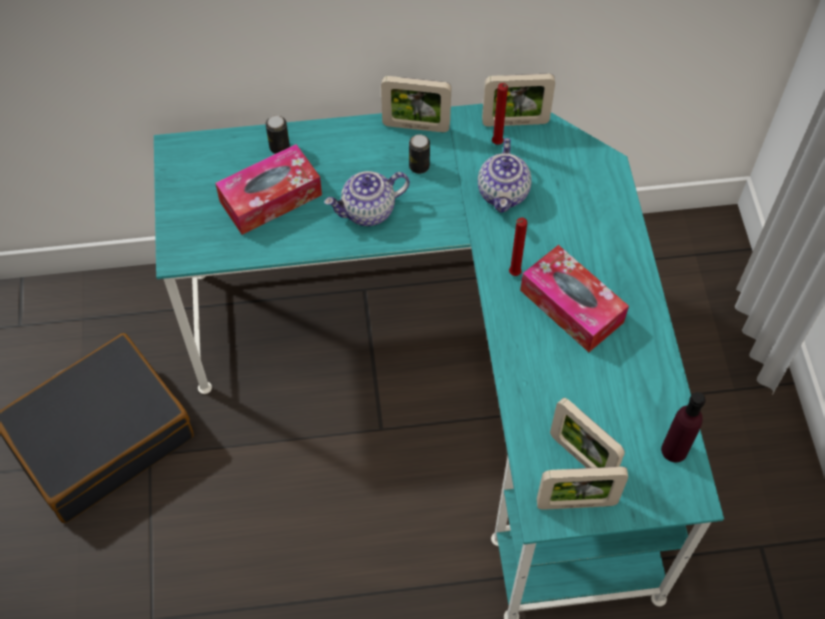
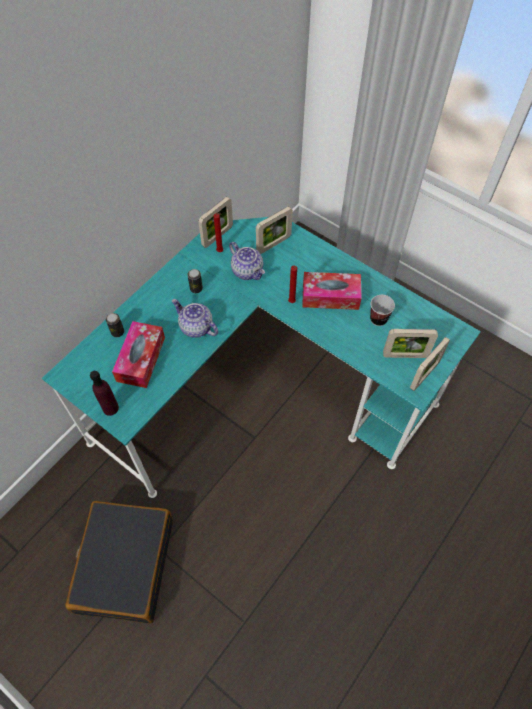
camera: 45 degrees left, 0 degrees up
teapot [324,171,410,226] -> teapot turned 105 degrees clockwise [172,299,218,338]
picture frame [381,76,452,132] -> picture frame moved to [256,206,293,254]
purple bottle [661,392,706,462] -> purple bottle moved to [90,371,119,416]
none -> cup [370,295,395,326]

